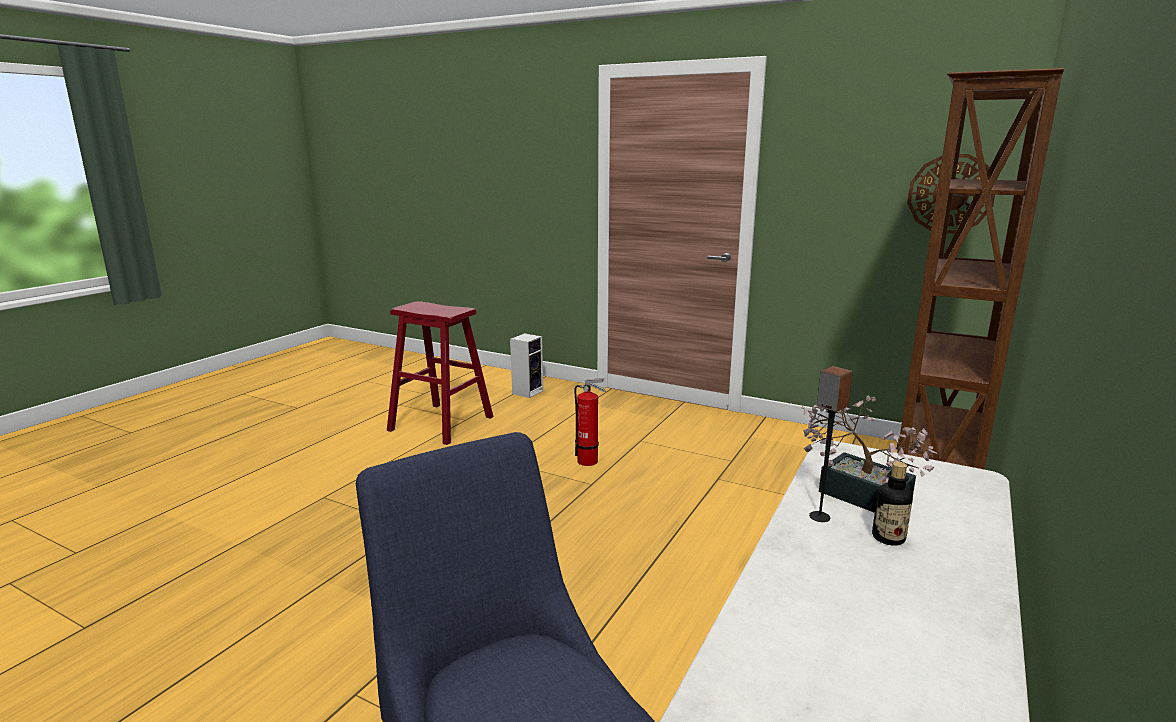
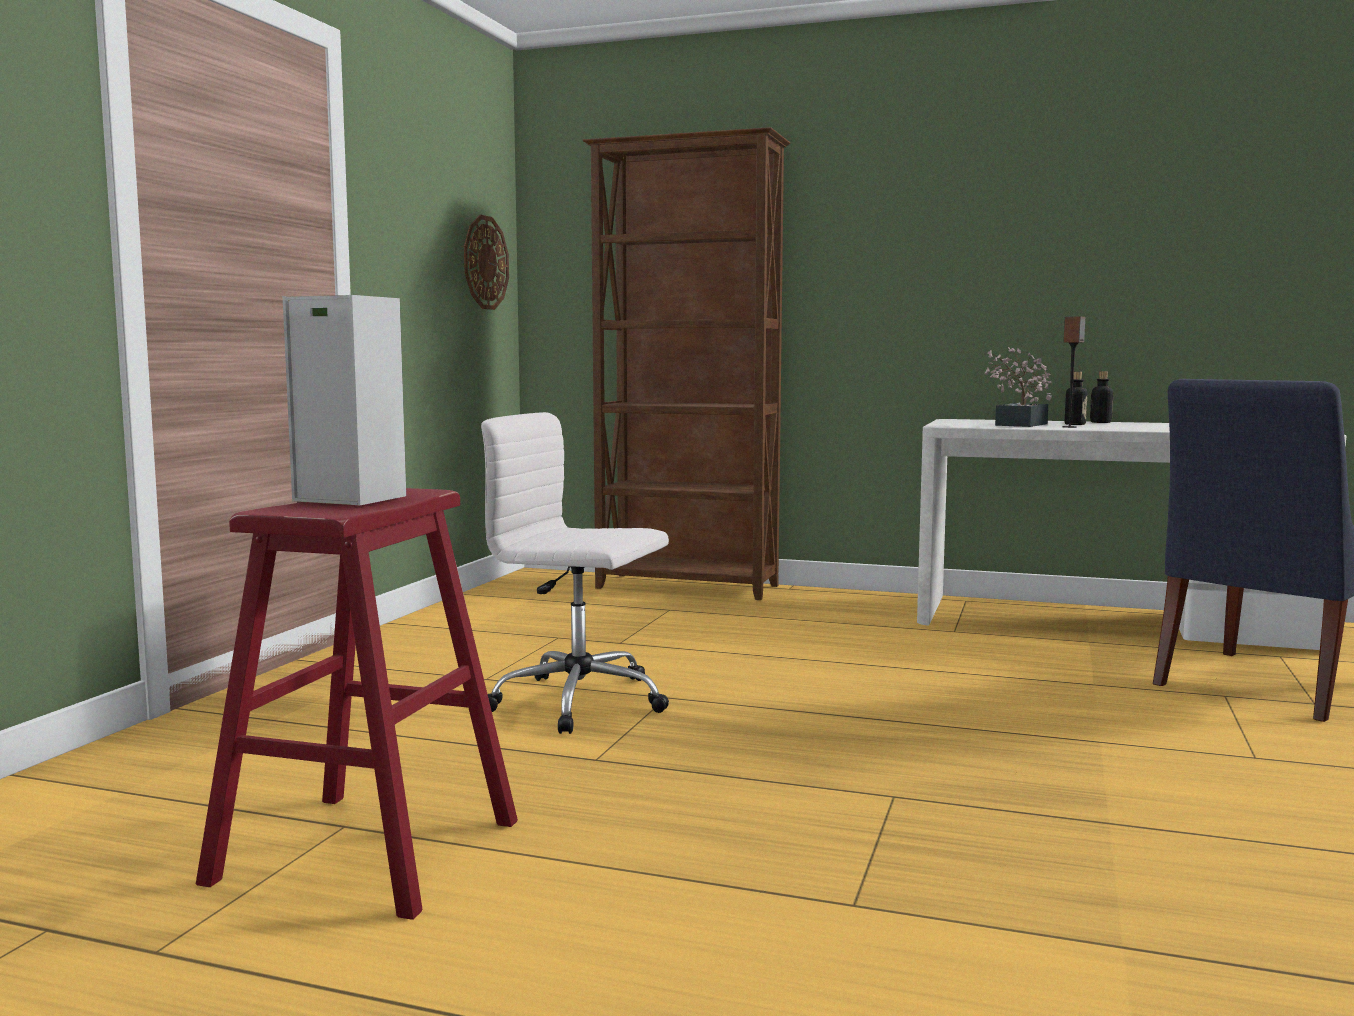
camera: 100 degrees left, 10 degrees down
speaker [510,333,543,398] -> speaker moved to [282,295,406,505]
fire extinguisher [574,378,606,466] -> white office chair [481,412,669,734]
none -> bottle [1090,371,1113,423]

